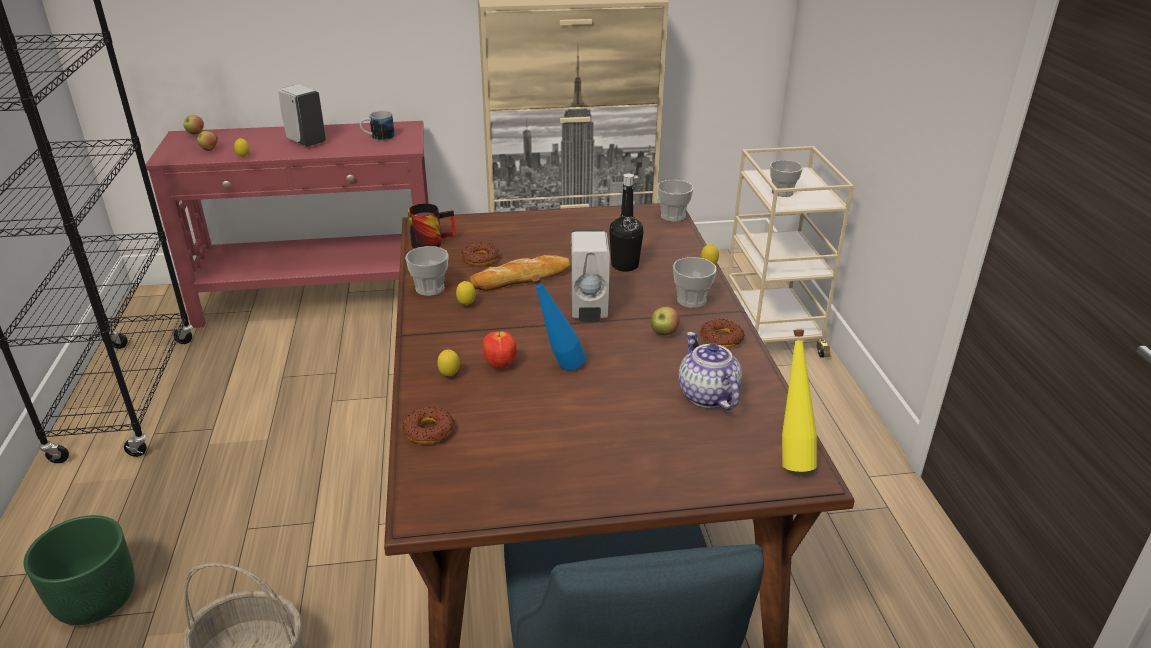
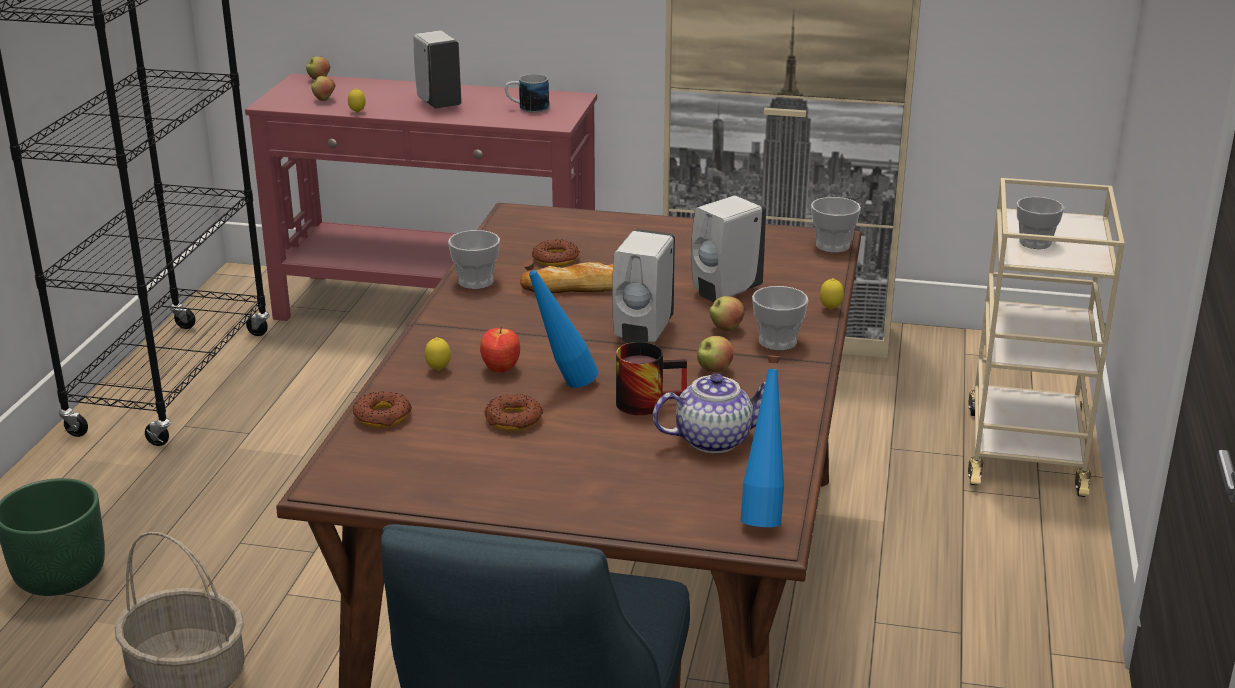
camera: 20 degrees right, 5 degrees down
mug [408,203,456,249] -> mug moved to [616,342,687,415]
lemon [456,281,476,306] -> none
black bottle [609,173,644,272] -> white soap dispenser [691,195,766,302]
teapot [678,332,742,410] -> teapot turned 75 degrees clockwise [653,373,765,453]
donut [700,319,745,348] -> donut moved to [485,394,543,431]
yellow bottle [782,329,817,472] -> blue bottle [741,355,784,527]
none -> apple [709,296,745,331]

